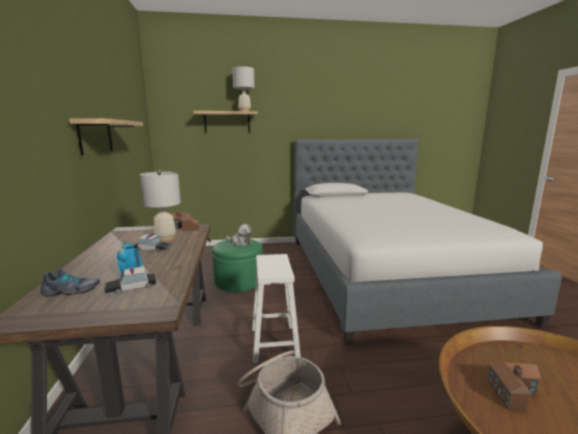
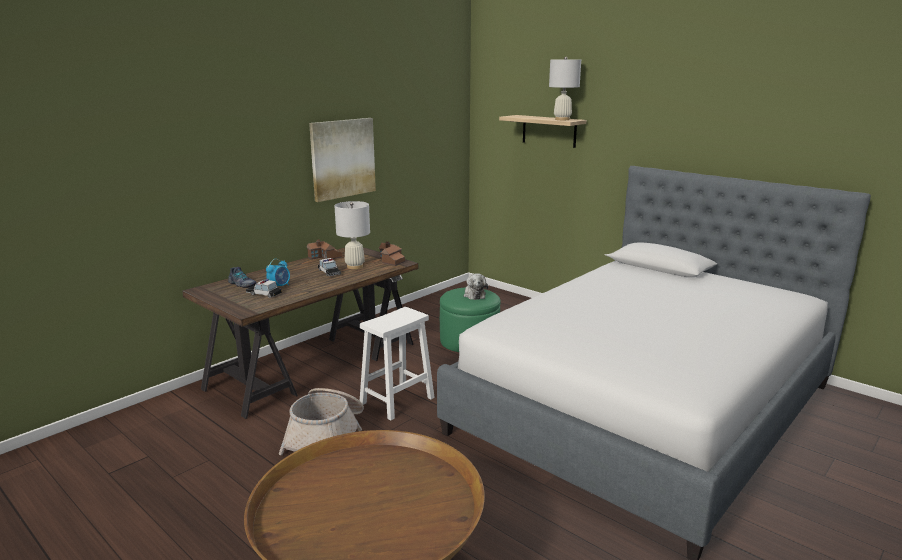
camera: 50 degrees right, 5 degrees up
shelf [69,118,143,155] -> picture [309,118,376,202]
toy house [488,363,542,411] -> toy house moved to [306,240,342,260]

